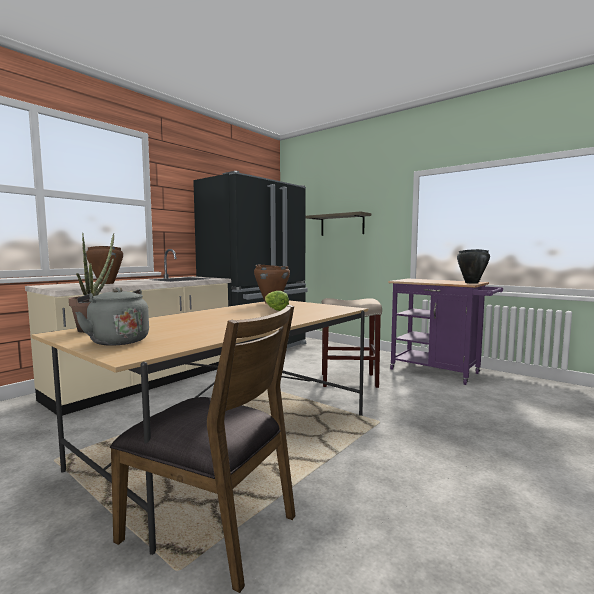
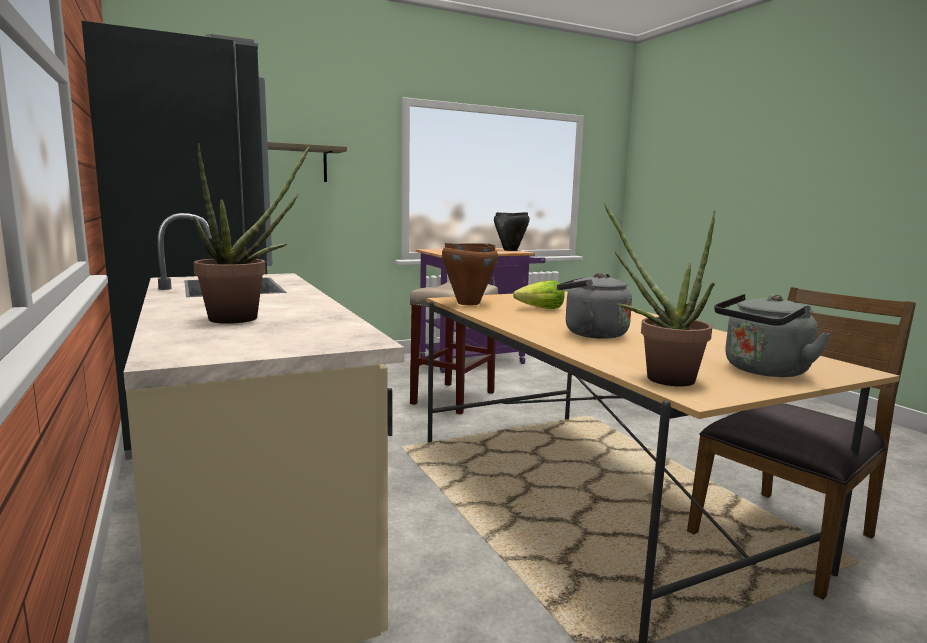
camera: 65 degrees left, 5 degrees up
brown cooking pot [86,246,123,284] -> potted plant [193,143,309,324]
none -> grey kettle [557,273,632,339]

